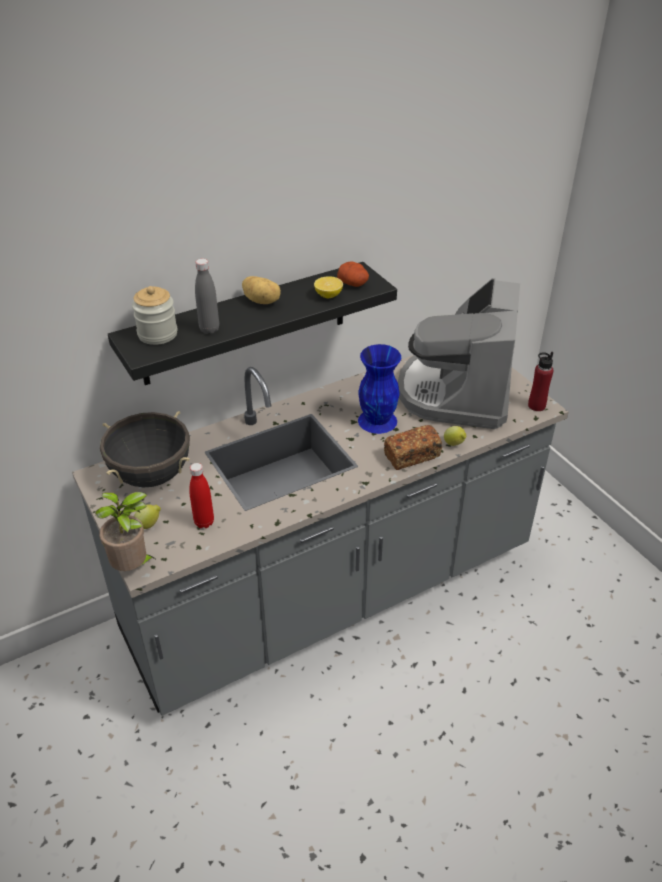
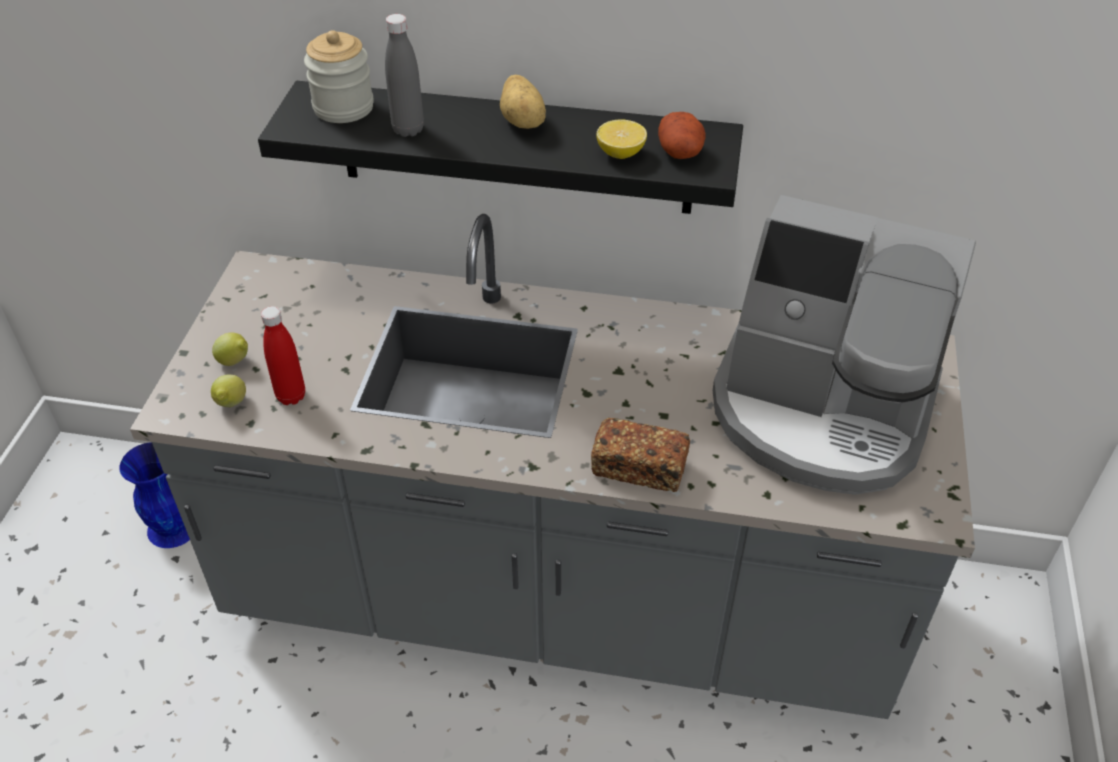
camera: 40 degrees right, 5 degrees up
potted plant [95,492,157,571] -> none
black cooking pot [100,411,190,487] -> none
blue vase [358,344,401,434] -> blue vase moved to [119,442,190,548]
coffee machine [398,278,520,429] -> coffee machine turned 120 degrees counterclockwise [713,195,976,495]
lemon [444,426,466,446] -> lemon moved to [211,375,246,407]
red bottle [528,352,554,411] -> none

